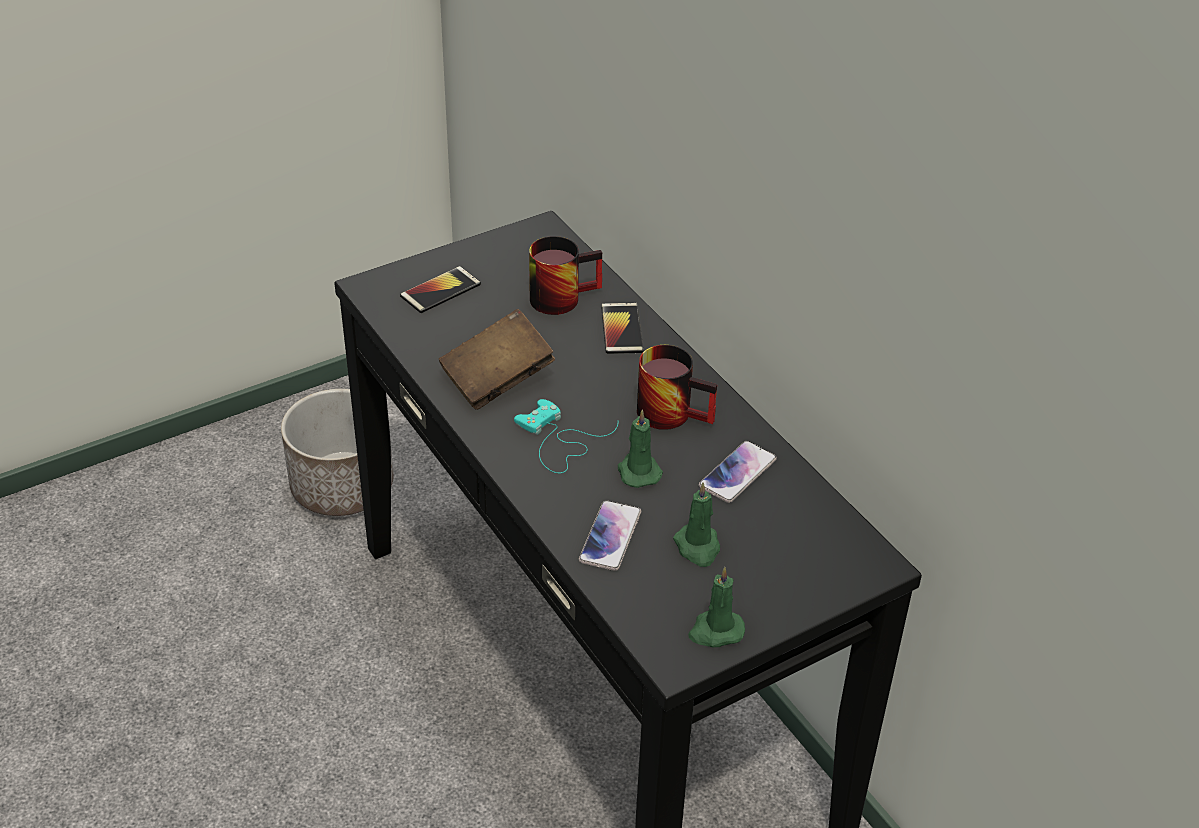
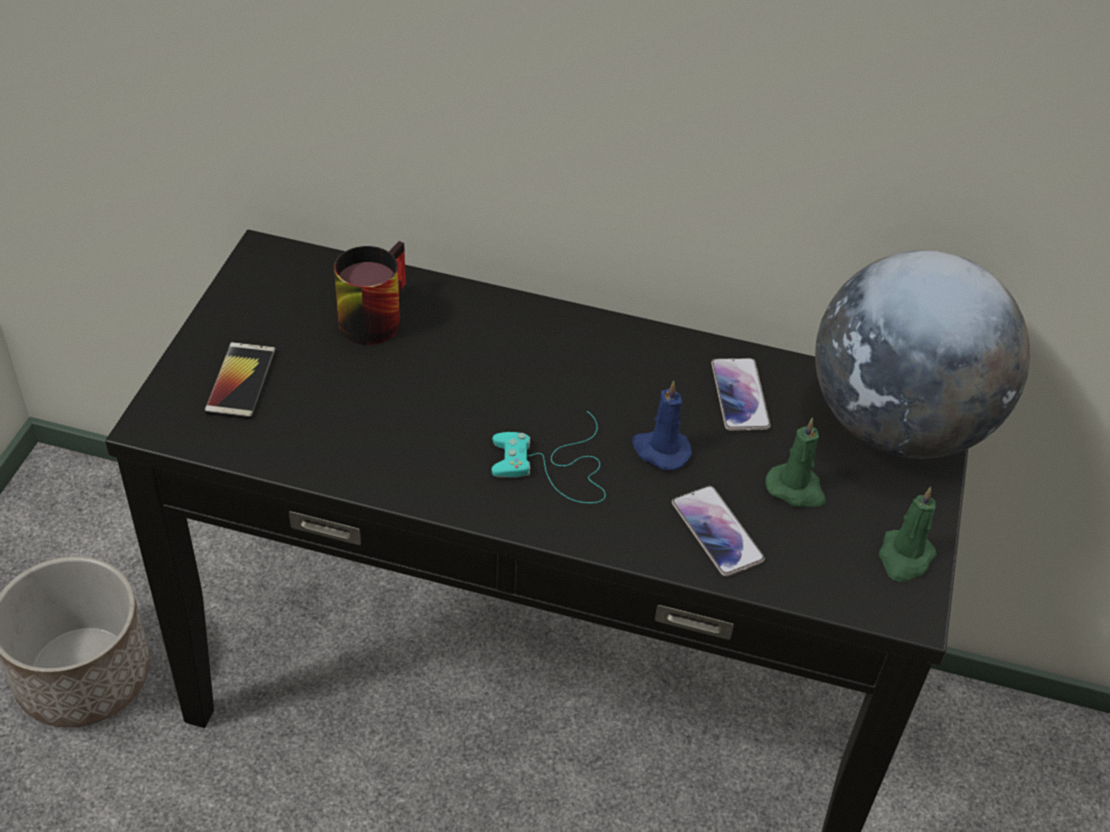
camera: 45 degrees left, 5 degrees up
brown book [439,309,555,410] -> none
phone [601,303,643,354] -> none
green candle [618,409,663,488] -> blue candle [632,380,692,470]
mug [637,345,717,430] -> none
none -> globe [815,250,1030,459]

